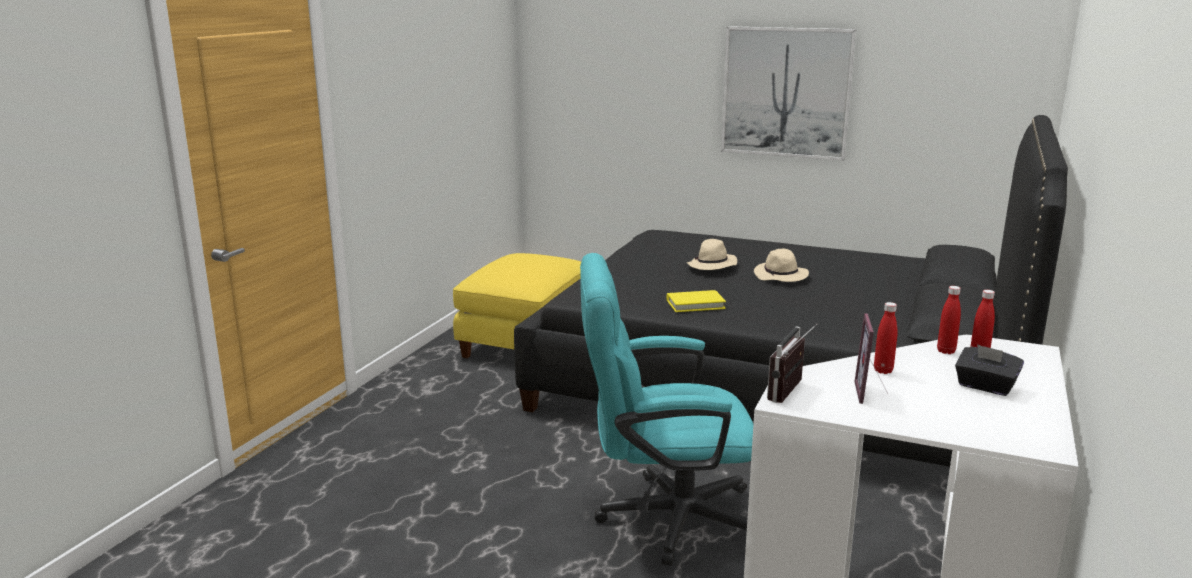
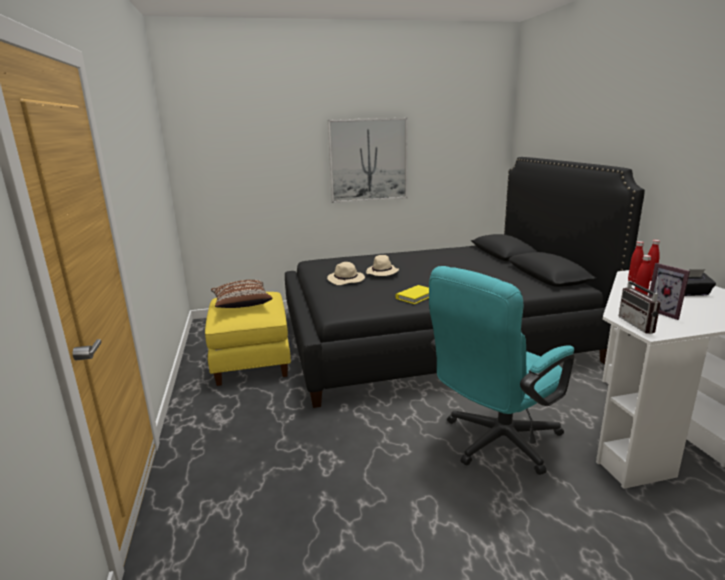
camera: 35 degrees left, 0 degrees up
beige hat [754,249,809,282] -> beige hat moved to [327,262,365,285]
none -> brown pillow [211,280,273,308]

